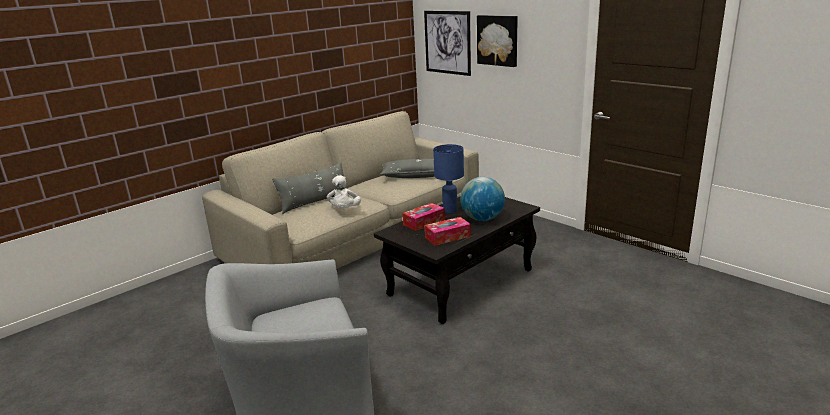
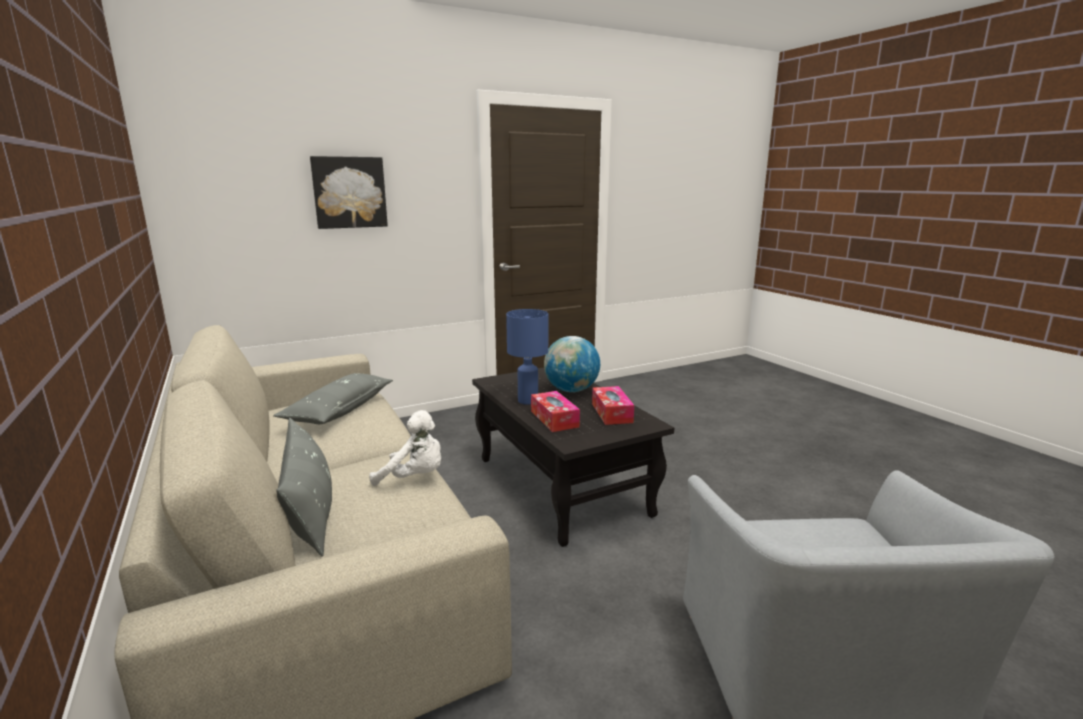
camera: 75 degrees left, 5 degrees down
picture [424,11,471,76] -> none

